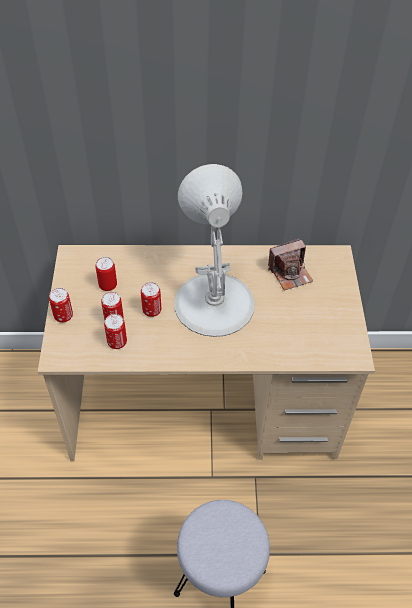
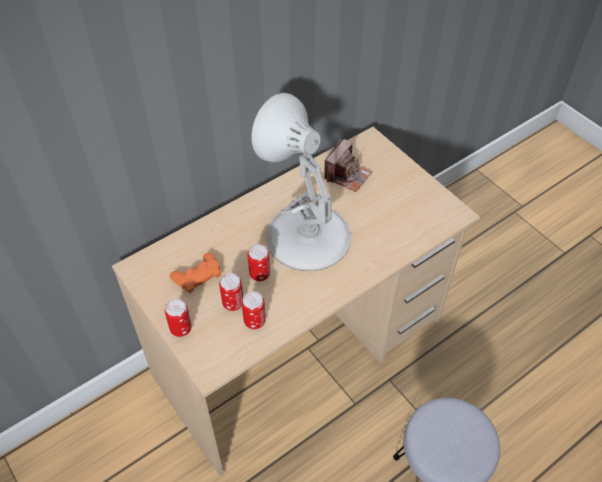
camera: 35 degrees left, 0 degrees up
can [95,257,117,291] -> orange game controller [170,253,221,293]

